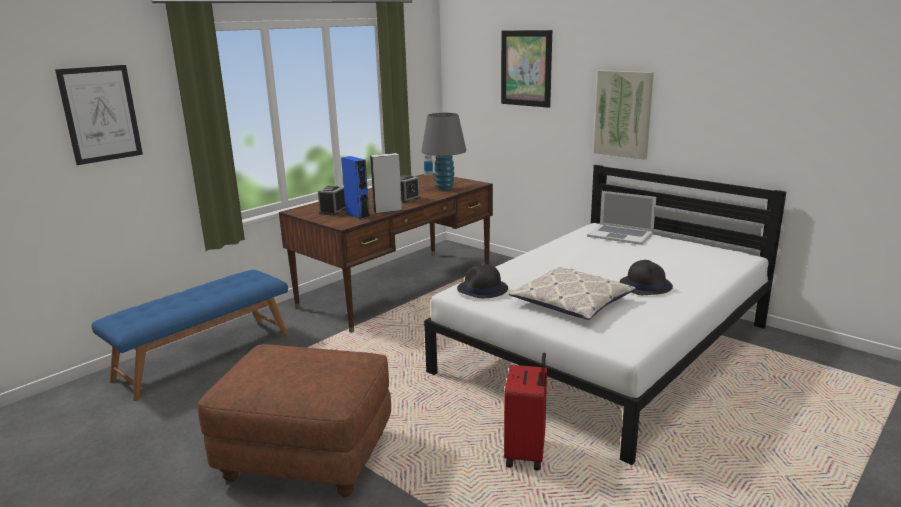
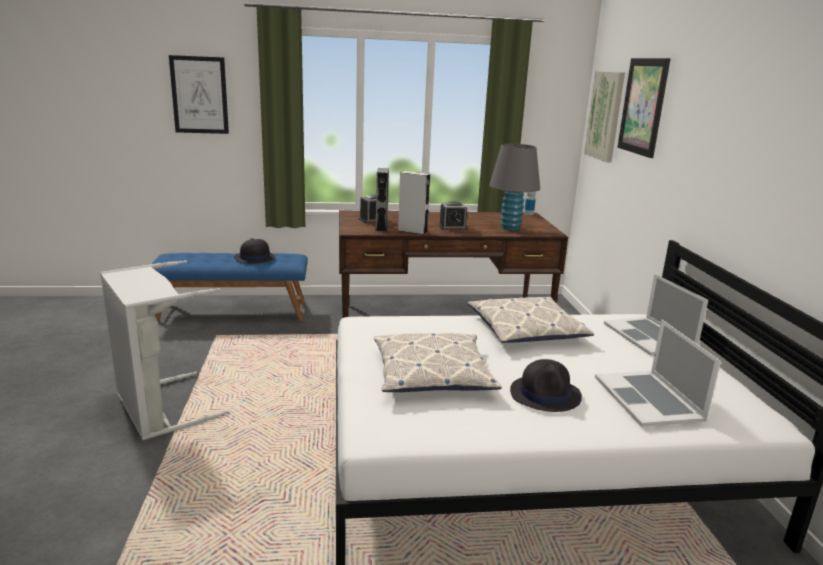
camera: 40 degrees right, 0 degrees up
brown ottoman [197,344,391,497] -> grey laundry basket [100,260,229,441]
blue speaker [341,156,369,219] -> grey speaker [375,168,389,232]
black hat [457,264,508,298] -> black hat moved to [234,238,276,263]
red suitcase [504,352,547,470] -> none
picture [594,70,654,160] -> picture moved to [584,71,625,163]
none -> pillow [468,296,594,343]
none -> laptop [595,319,721,427]

